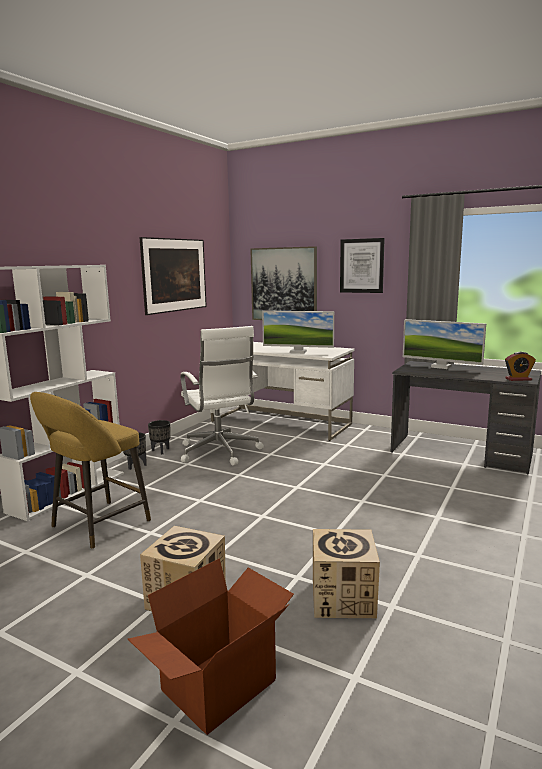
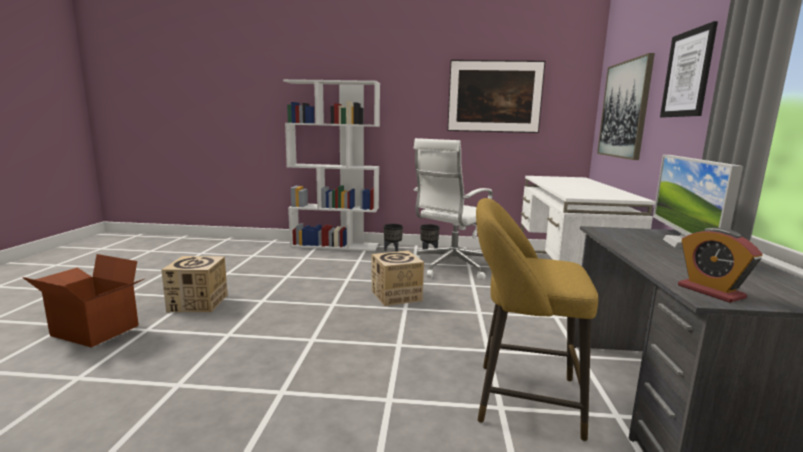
camera: 65 degrees right, 0 degrees up
yellow stool [30,392,151,549] -> yellow stool moved to [476,198,598,442]
monitor [262,311,334,354] -> none
cardboard box [313,529,380,618] -> cardboard box moved to [371,251,424,306]

